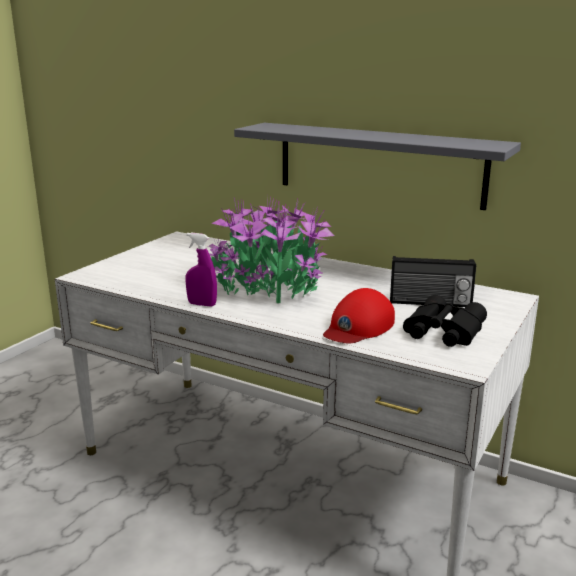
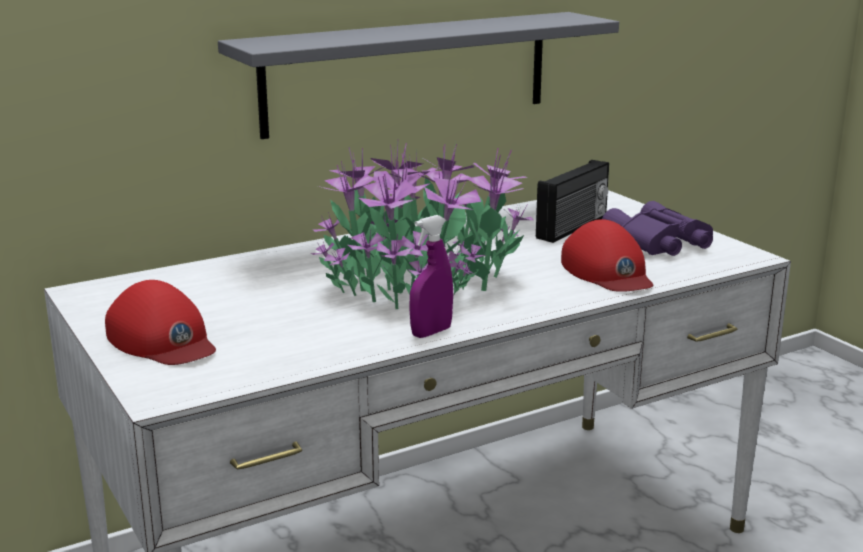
camera: 60 degrees left, 0 degrees up
black binoculars [403,295,487,347] -> purple binoculars [602,201,713,256]
none -> red cap [105,280,216,365]

